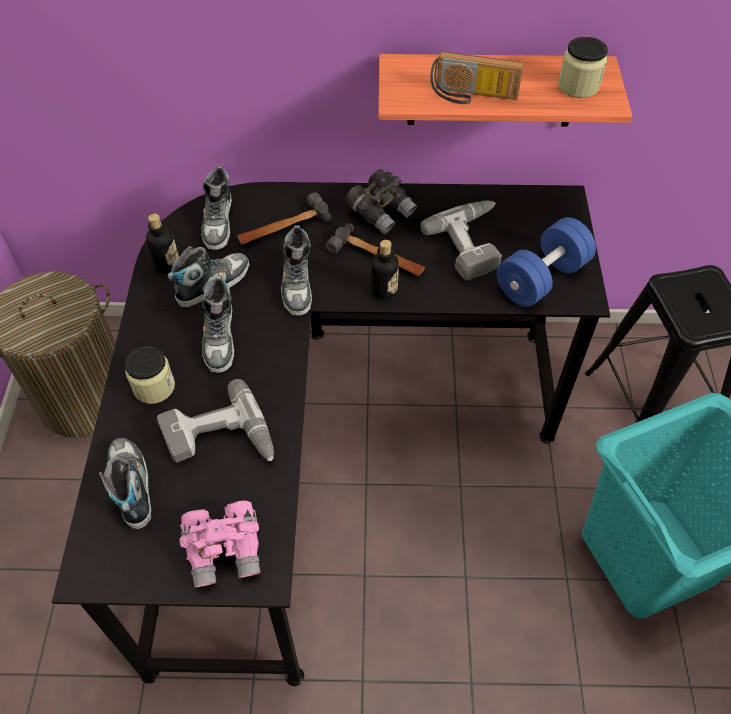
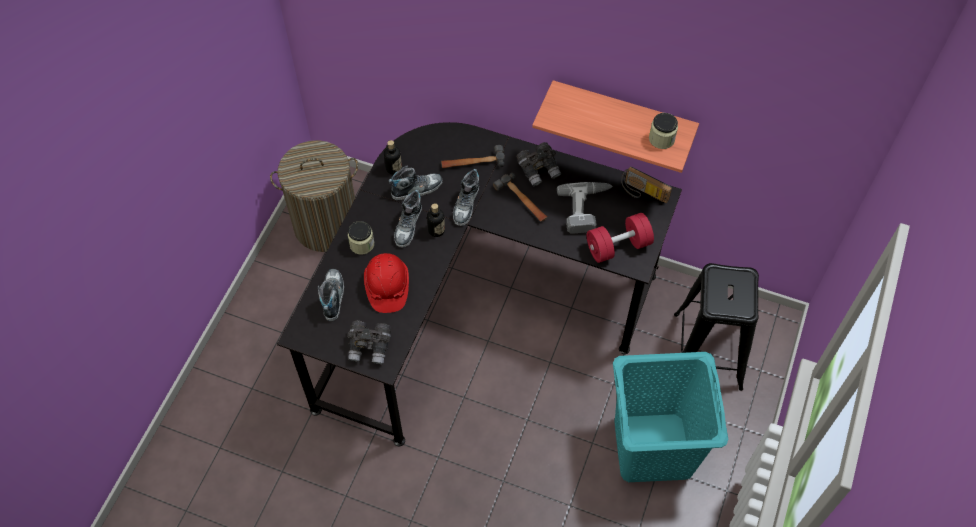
camera: 20 degrees right, 5 degrees up
power drill [157,379,274,463] -> red hard hat [364,253,409,313]
pink binoculars [179,501,261,587] -> grey binoculars [347,321,391,364]
shoe [201,167,232,250] -> none
bottle [371,240,399,300] -> bottle moved to [427,203,445,237]
radio [430,51,524,104] -> radio moved to [621,166,672,203]
blue dumbbell [497,217,596,307] -> red dumbbell [587,213,654,263]

